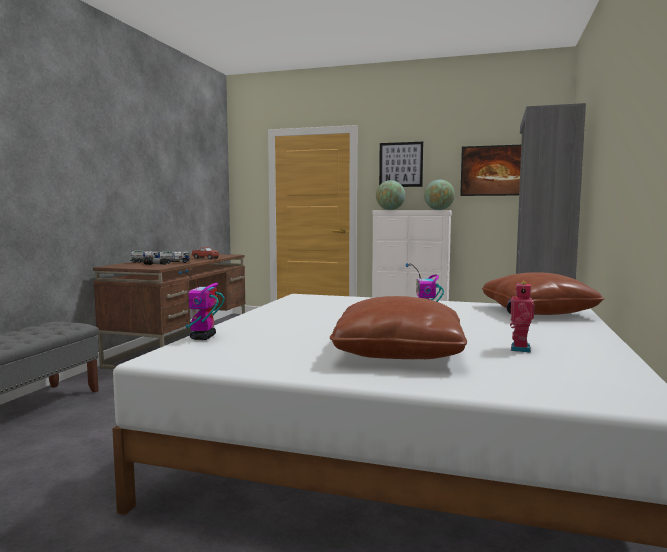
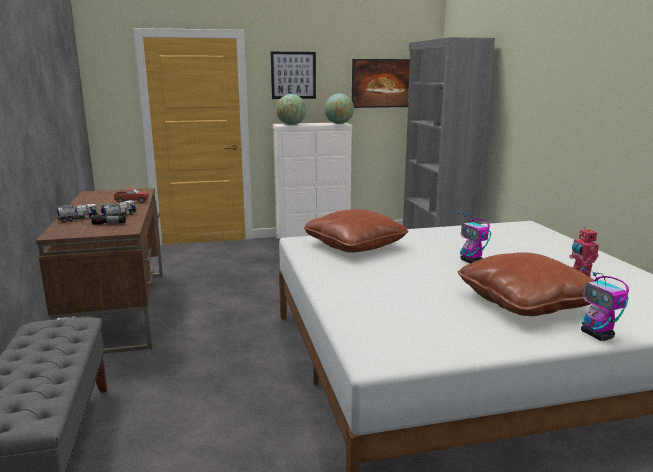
camera: 30 degrees left, 10 degrees up
toy robot [179,269,224,340] -> toy robot moved to [581,267,629,341]
brown pillow [482,272,605,315] -> brown pillow moved to [304,209,409,253]

